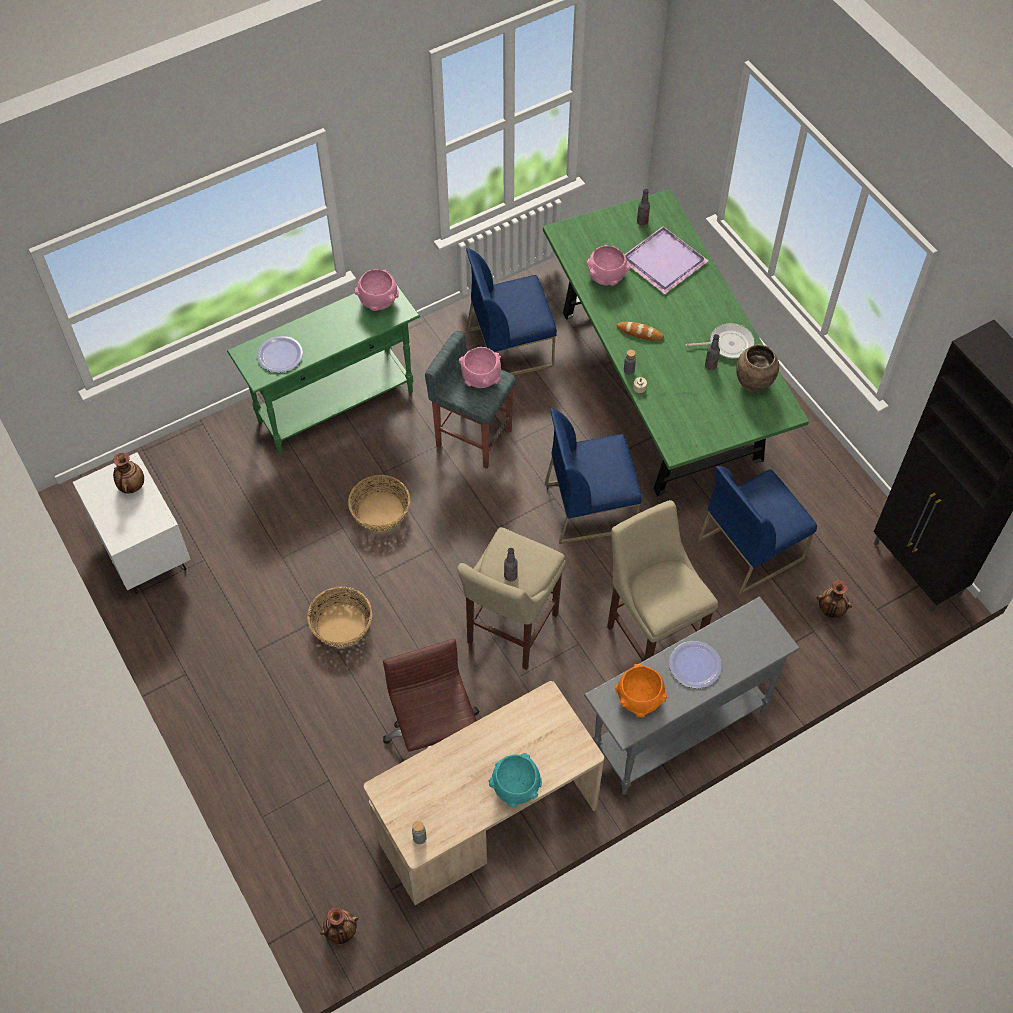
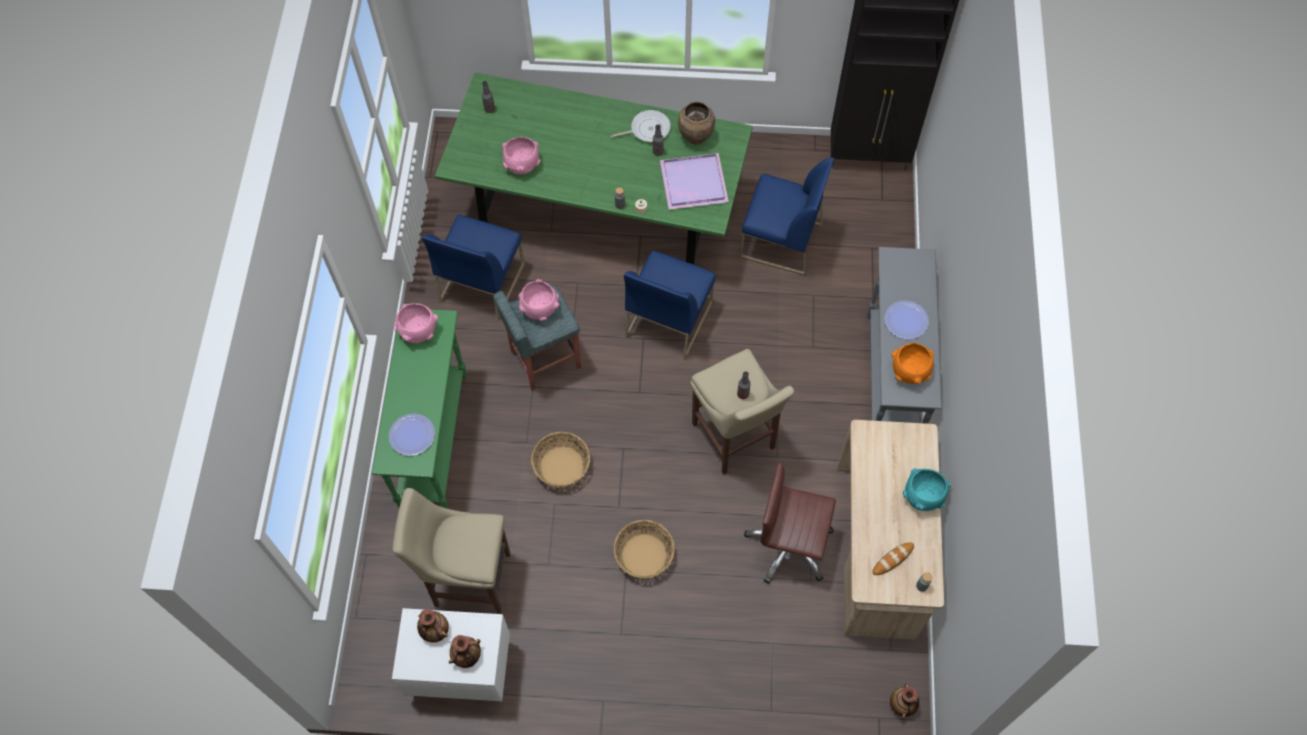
camera: 55 degrees left, 5 degrees up
beige stool [607,500,718,661] -> beige stool moved to [392,488,510,614]
bread [616,321,664,341] -> bread moved to [873,542,914,575]
purple tray [624,226,708,294] -> purple tray moved to [660,153,729,210]
frying pan [686,323,755,358] -> frying pan turned 45 degrees clockwise [610,110,671,142]
blue chair [698,466,817,595] -> blue chair turned 75 degrees counterclockwise [740,157,834,276]
vase [817,580,852,618] -> vase moved to [449,635,481,668]

